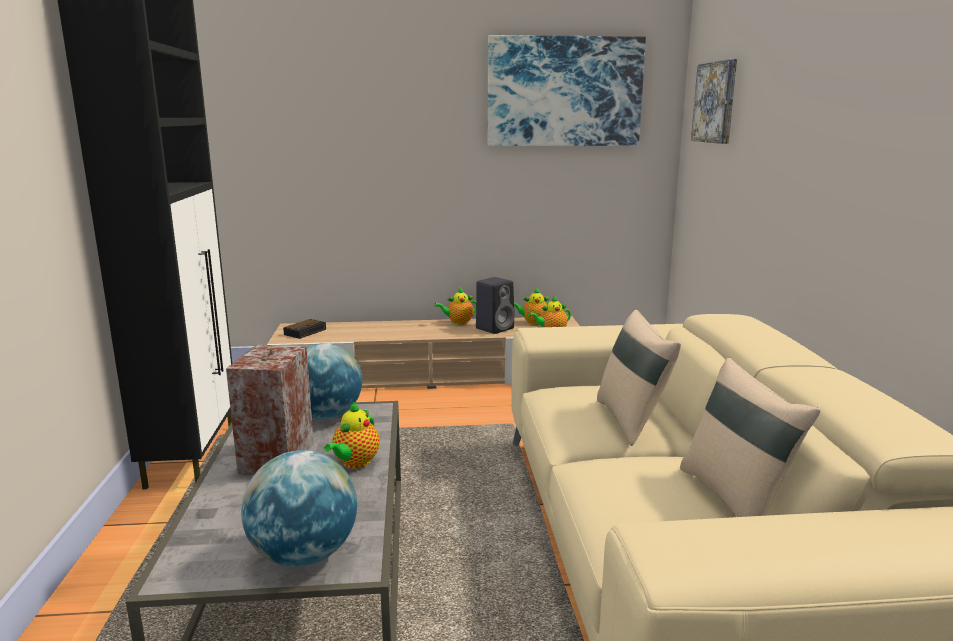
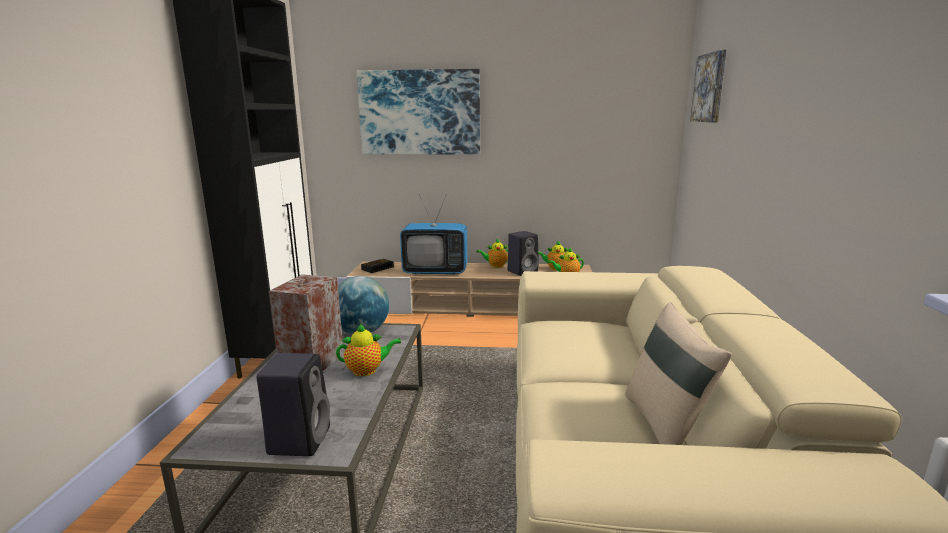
camera: 10 degrees right, 0 degrees up
globe [241,450,357,567] -> black speaker [257,353,330,456]
teapot [324,402,380,469] -> teapot turned 135 degrees counterclockwise [336,324,401,376]
picture [487,35,646,146] -> picture moved to [356,69,480,155]
beige pillow [597,310,681,446] -> none
none -> television [400,194,468,275]

